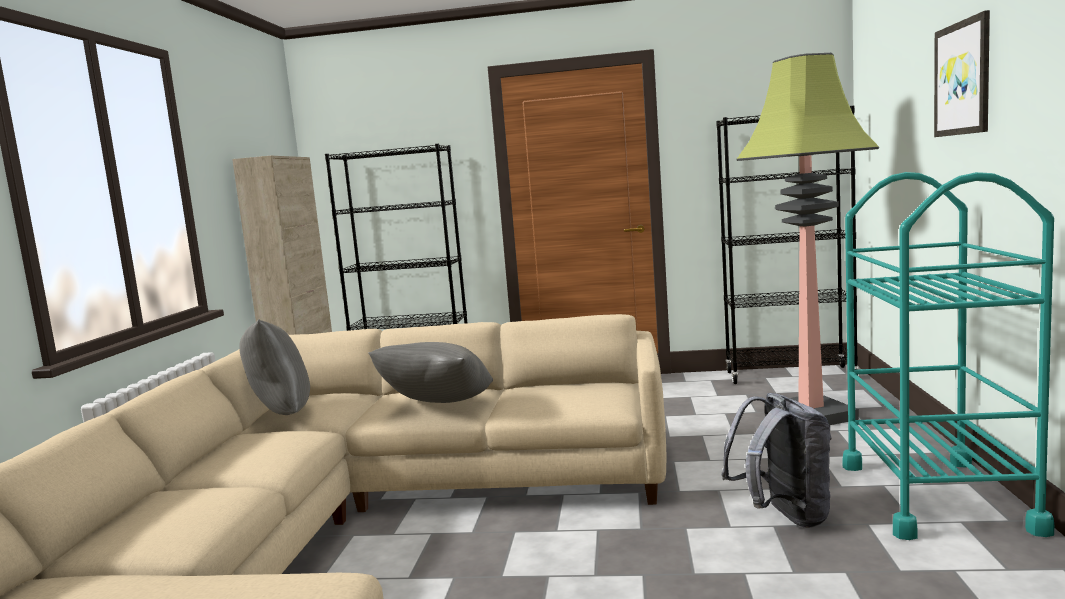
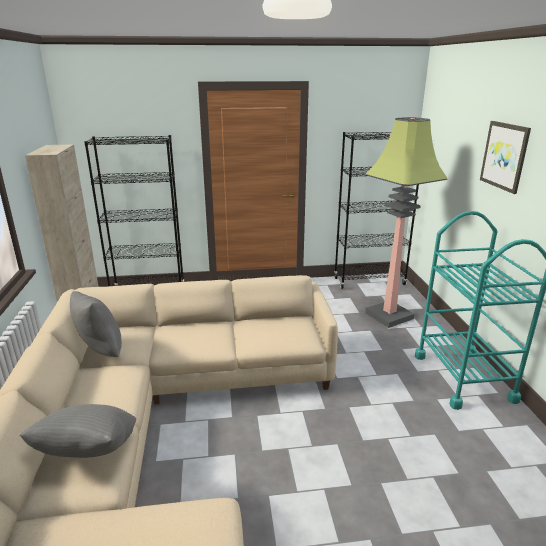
camera: 15 degrees left, 15 degrees up
grey pillow [368,342,493,403] -> grey pillow moved to [19,404,136,458]
grey backpack [722,393,832,528] -> none

